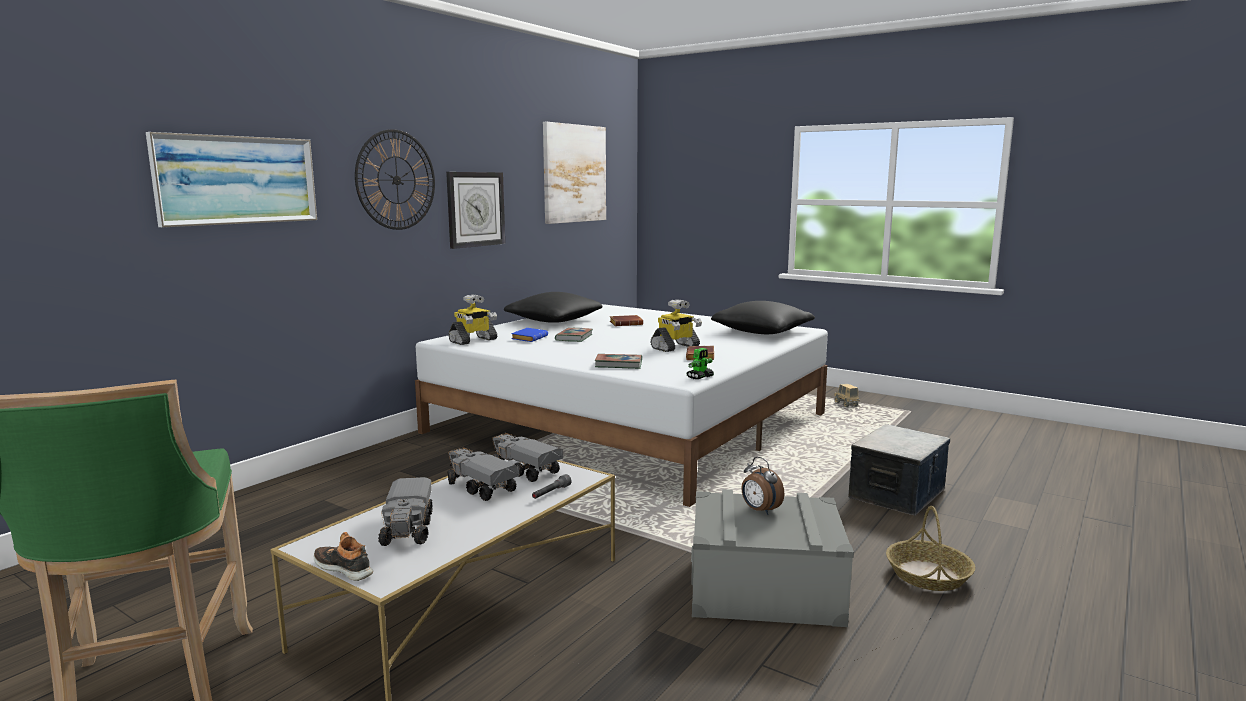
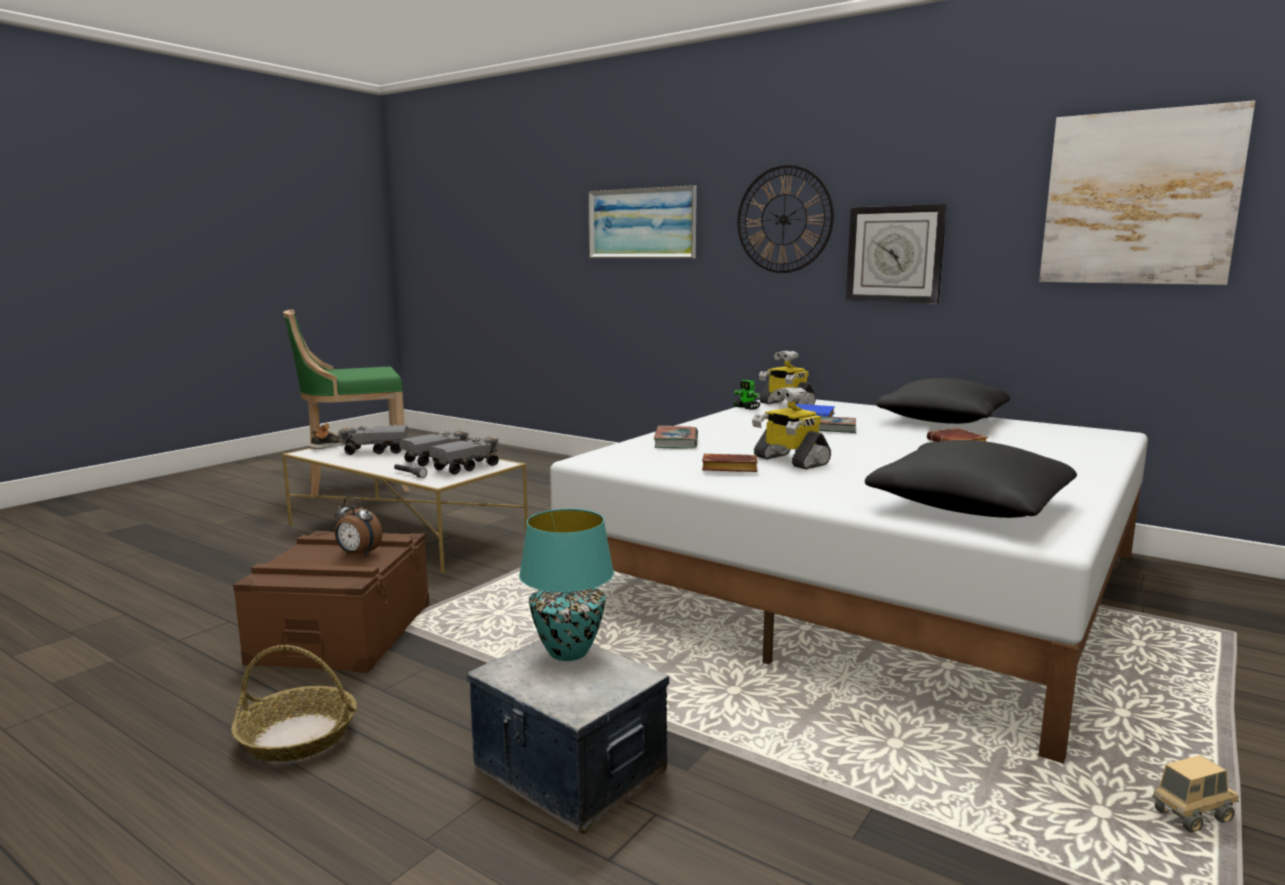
camera: 90 degrees right, 0 degrees up
toy robot [686,348,714,379] -> toy robot moved to [733,380,761,410]
grey storage box [691,489,854,627] -> brown storage box [233,531,430,673]
alarm clock [741,457,784,515] -> alarm clock turned 120 degrees counterclockwise [335,497,383,557]
none -> turquoise table lamp [519,509,614,661]

